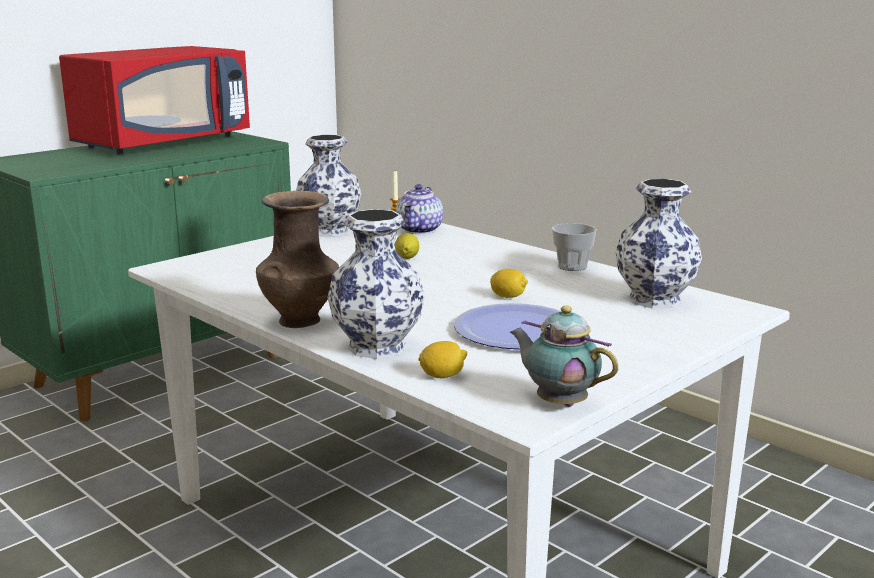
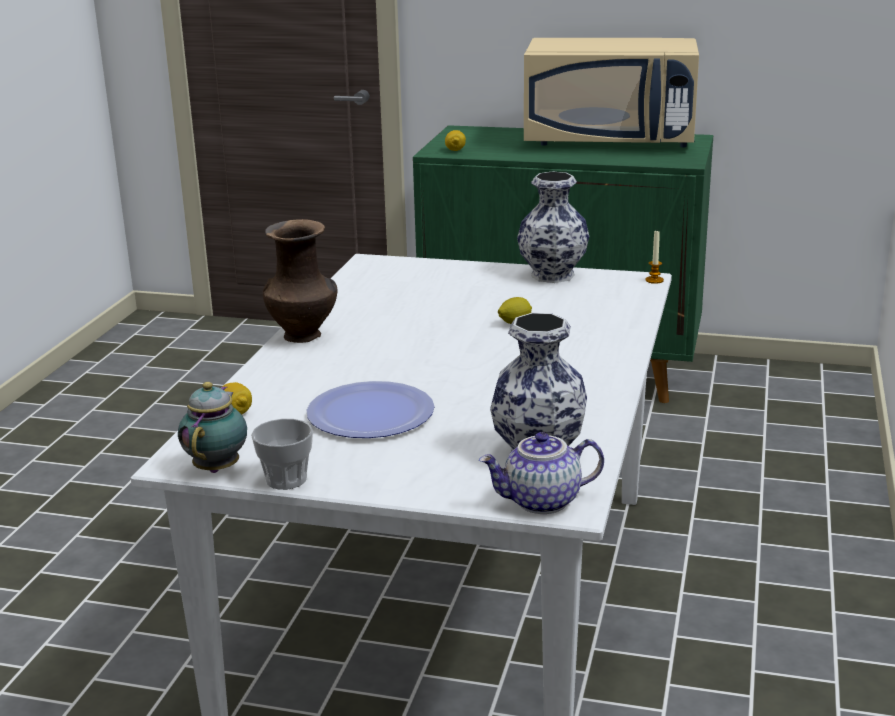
camera: 60 degrees right, 5 degrees up
red microwave [59,46,250,154] -> beige microwave [524,38,699,147]
vase [327,209,425,359] -> none
teapot [396,184,443,234] -> teapot moved to [479,432,604,514]
lemon [490,269,528,298] -> lemon moved to [445,130,466,151]
cup [552,223,597,271] -> cup moved to [251,419,313,490]

